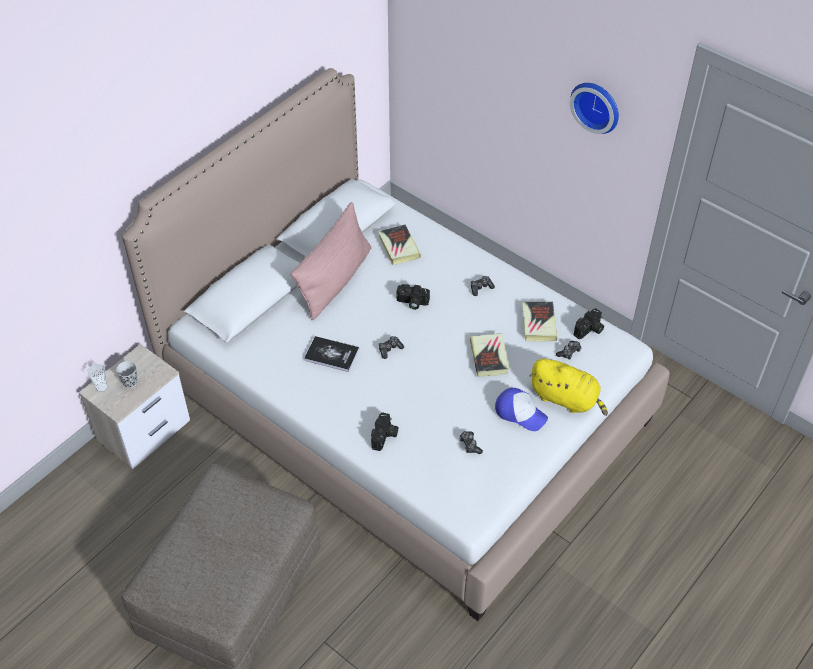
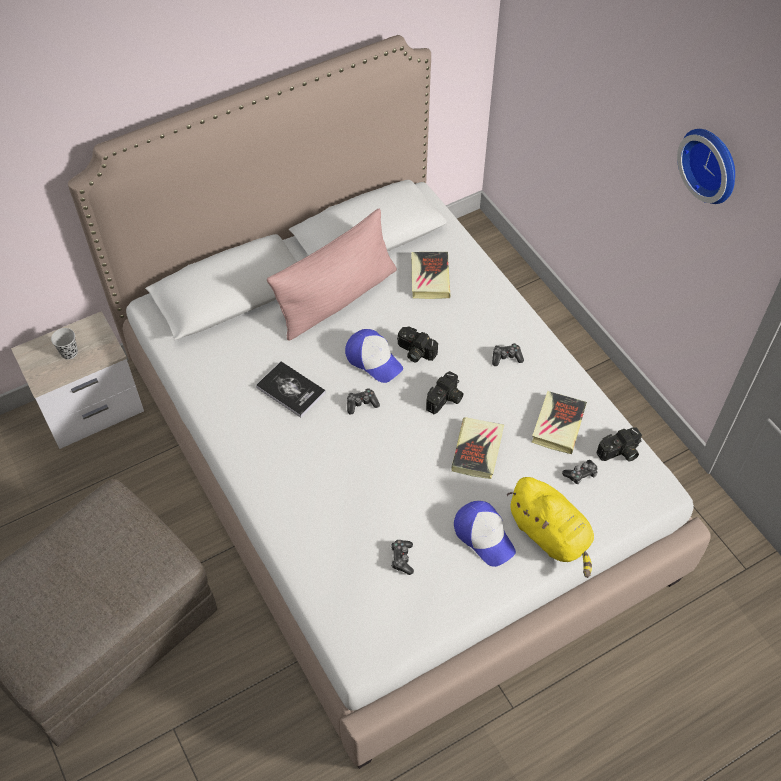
camera: 20 degrees right, 5 degrees up
cup [87,363,108,392] -> none
camera [371,412,398,451] -> camera moved to [426,371,463,414]
none -> cap [345,329,403,383]

